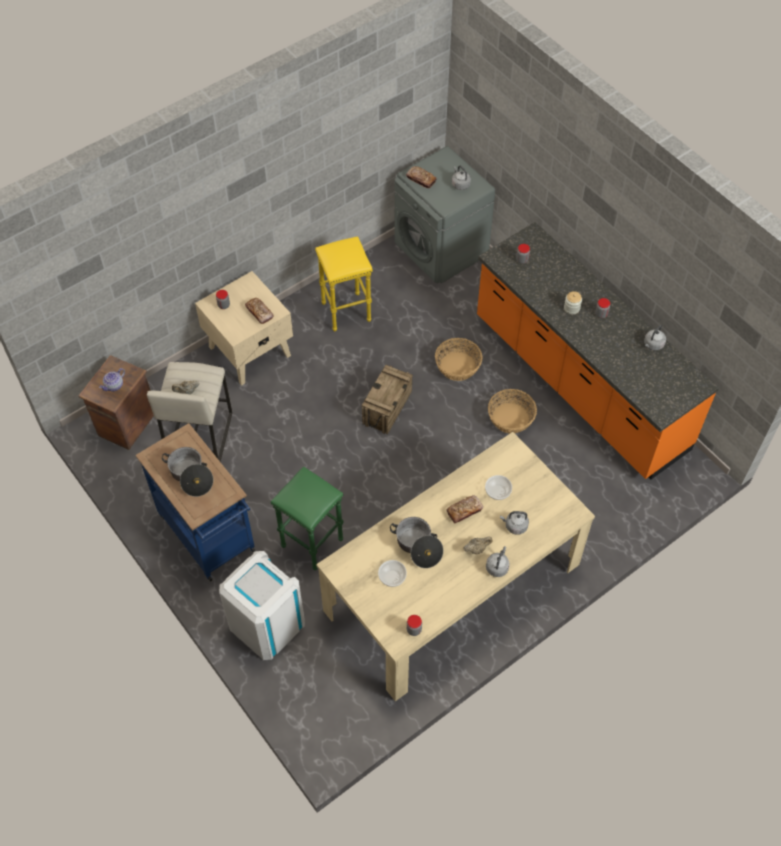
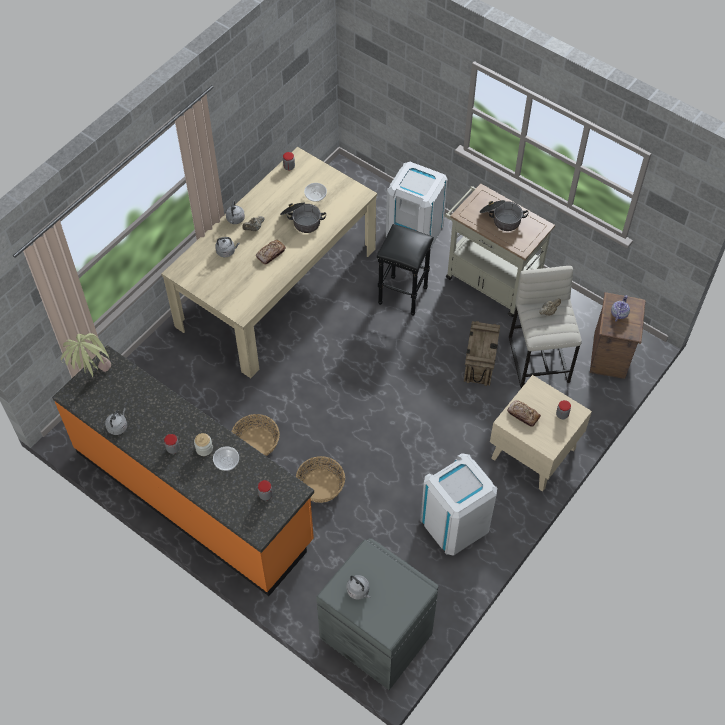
camera: 165 degrees right, 0 degrees up
blue cart [136,423,255,582] -> beige cart [444,184,555,317]
green stool [271,467,343,570] -> black stool [377,224,434,316]
yellow stool [315,236,373,331] -> white trash can [420,453,497,556]
crate [362,365,413,434] -> crate moved to [464,321,500,386]
bread [406,166,437,188] -> none
bowl [485,475,512,500] -> bowl moved to [213,446,239,471]
none -> potted plant [61,333,111,378]

